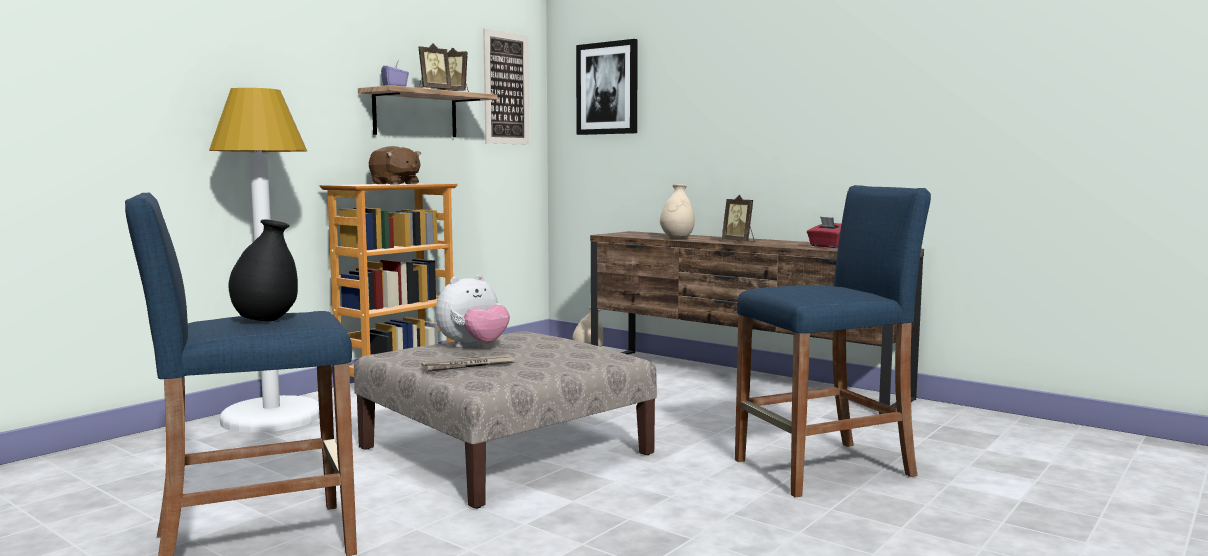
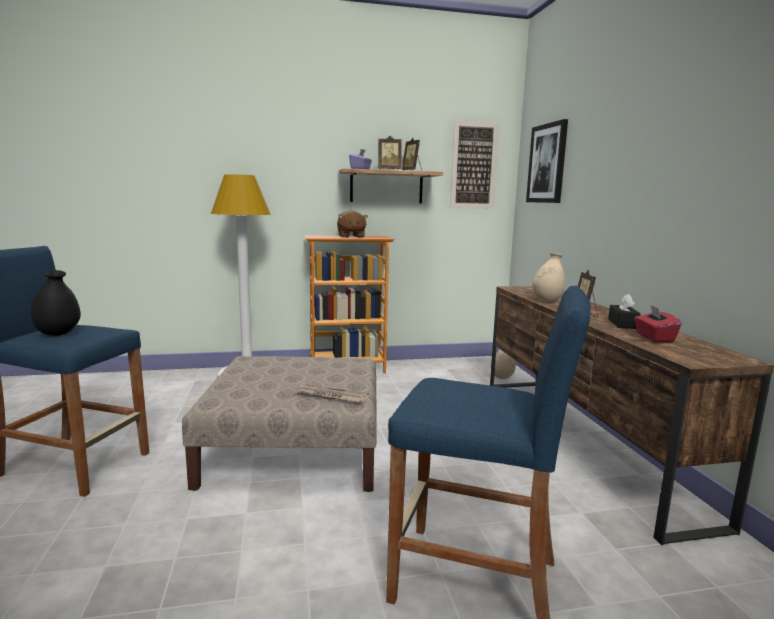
camera: 40 degrees right, 5 degrees up
newspaper [422,354,515,372] -> newspaper moved to [295,385,369,403]
plush toy [435,274,510,348] -> none
none -> black tissue box [608,294,641,329]

